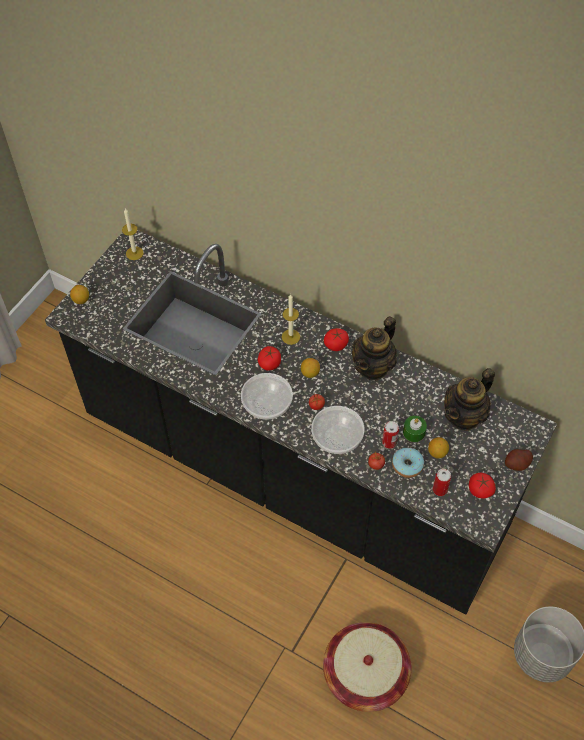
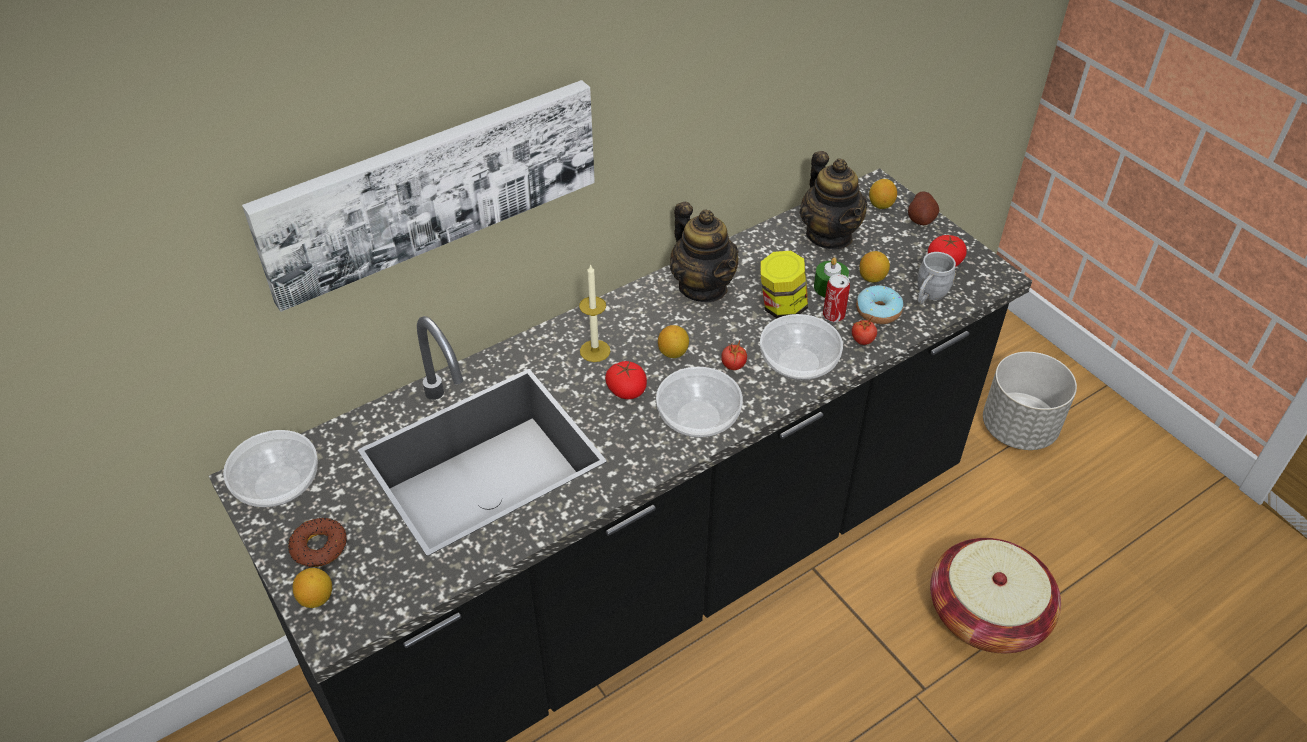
camera: 65 degrees left, 10 degrees down
candle [122,208,143,260] -> bowl [223,430,318,507]
tomato [324,328,349,351] -> none
can [432,469,451,496] -> grey mug [918,252,956,304]
none -> picture [242,80,595,312]
none -> donut [288,518,347,567]
none -> jar [760,251,808,318]
none -> lemon [869,179,897,209]

